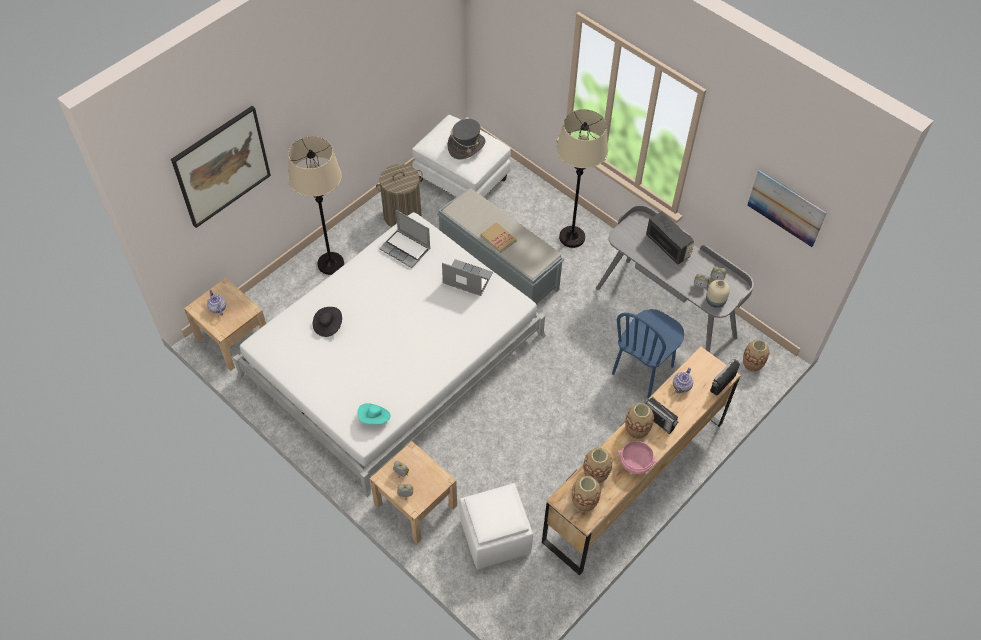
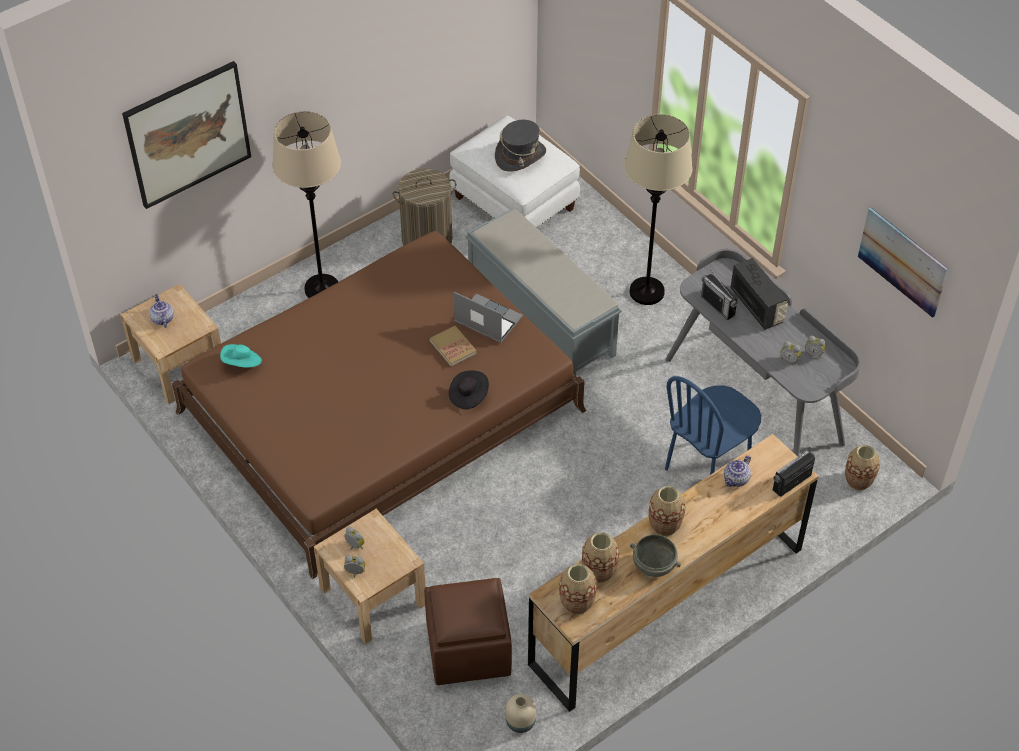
camera: 10 degrees right, 5 degrees down
white bed [233,212,546,497] -> brown bed [172,231,586,579]
black hat [313,307,342,337] -> black hat moved to [449,370,489,409]
turquoise hat [358,403,391,425] -> turquoise hat moved to [220,344,262,368]
laptop [379,210,430,268] -> none
white ottoman [459,483,533,569] -> brown ottoman [425,578,512,685]
book [480,222,517,253] -> book moved to [430,326,477,367]
pink bowl [617,441,658,474] -> grey bowl [630,535,681,577]
radio [644,397,678,434] -> radio moved to [701,270,738,320]
beige vase [706,280,730,308] -> beige vase moved to [506,694,536,733]

